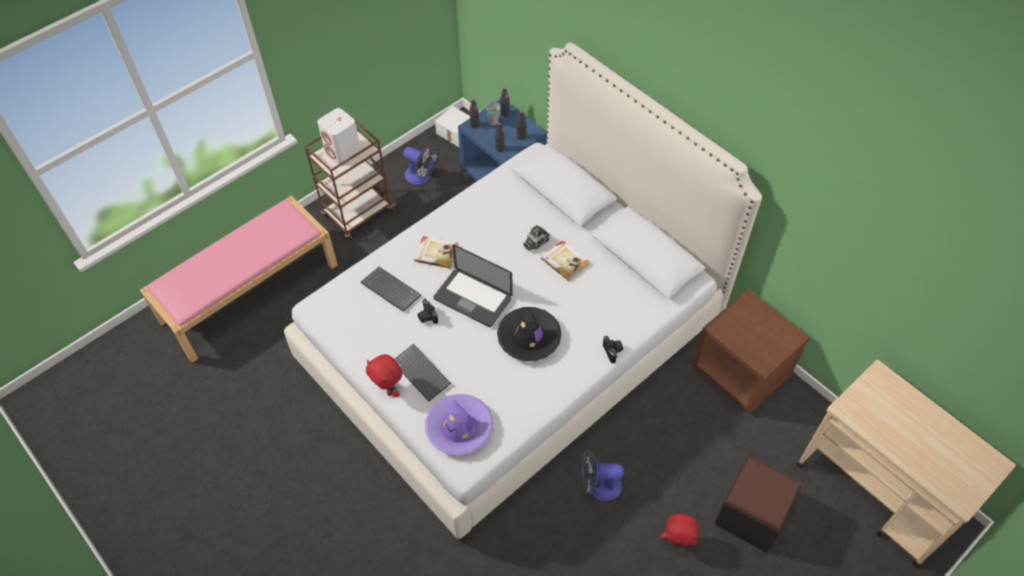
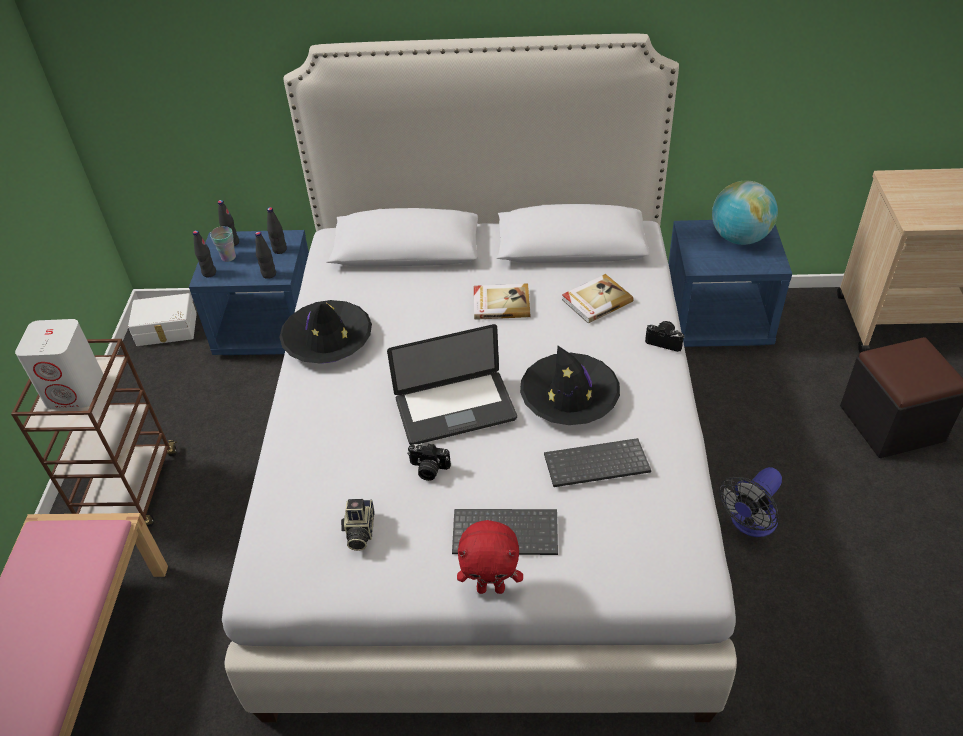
camera: 45 degrees left, 10 degrees down
keyboard [361,267,421,312] -> keyboard moved to [544,438,651,487]
fan [403,146,439,185] -> none
book [414,236,459,269] -> book moved to [562,274,634,324]
purple hat [425,394,493,456] -> none
camera [523,225,550,251] -> camera moved to [341,499,374,551]
red plush toy [661,514,699,547] -> none
brown nightstand [692,289,810,414] -> blue nightstand [668,220,792,347]
none -> black hat [279,300,372,363]
none -> globe [712,181,778,245]

